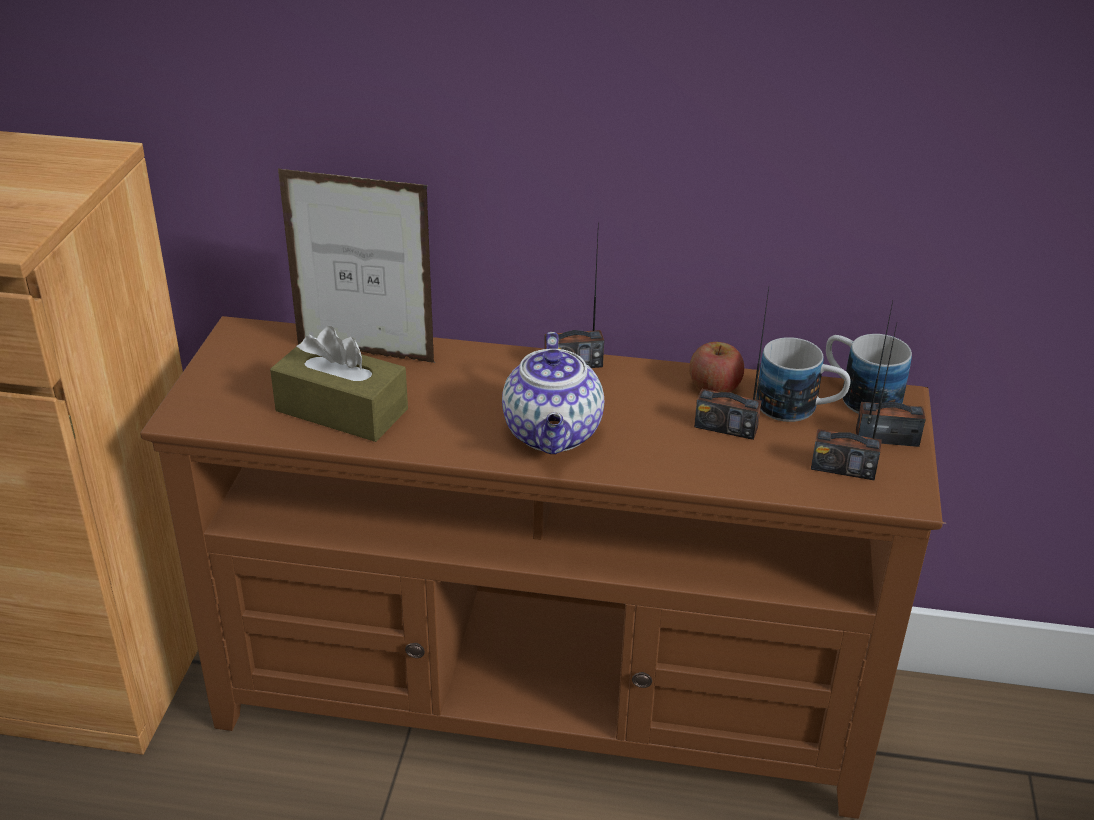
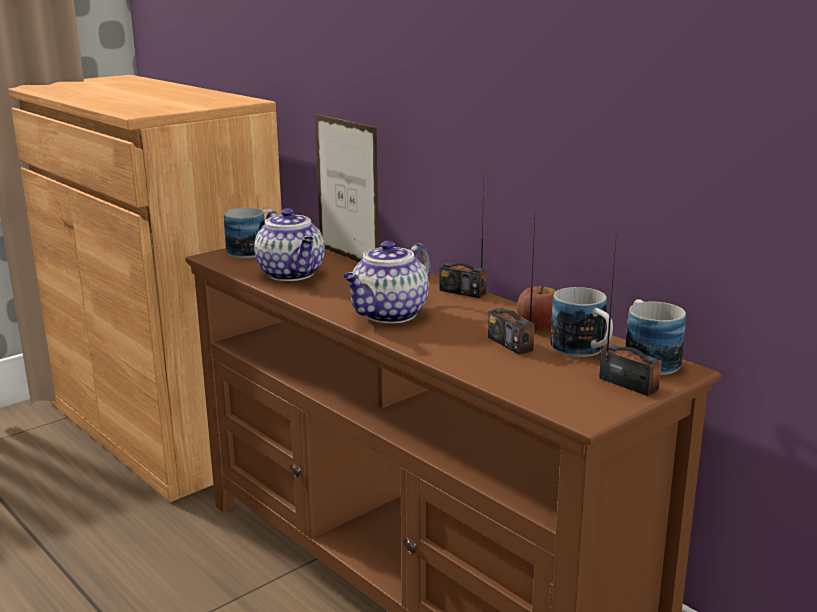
camera: 40 degrees right, 15 degrees down
brown tissue box [270,326,408,442] -> teapot [254,208,325,281]
radio [811,323,897,481] -> none
none -> mug [224,208,272,258]

